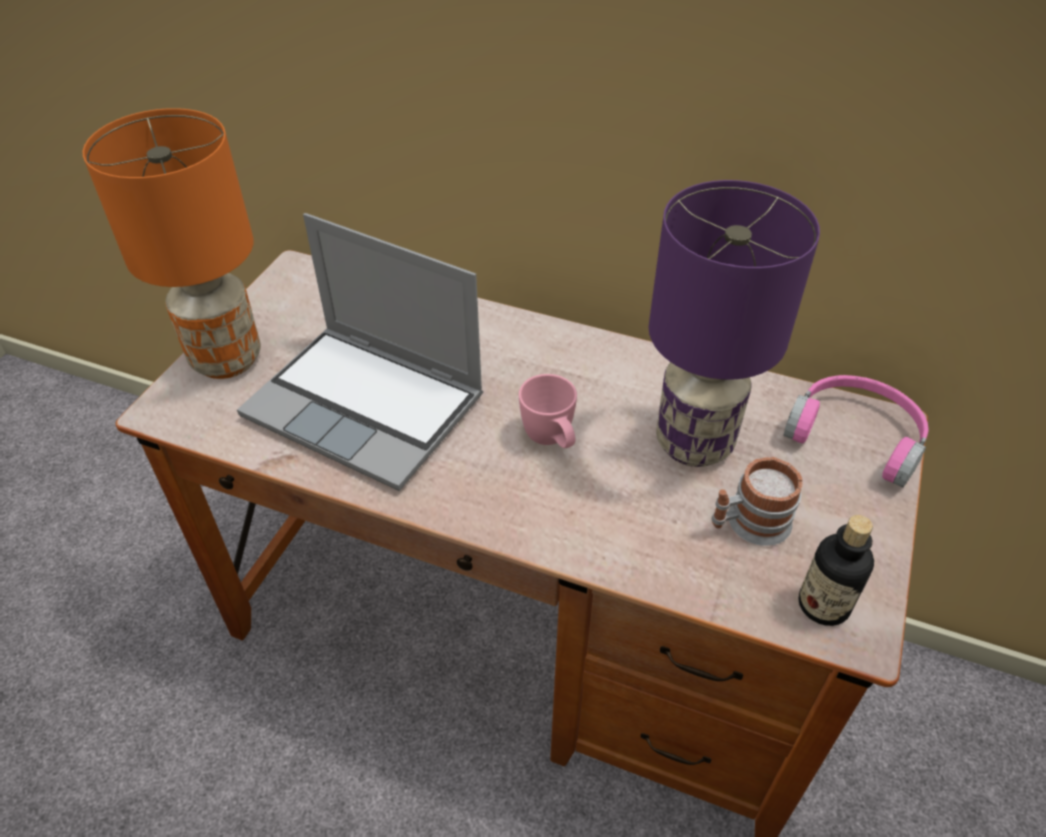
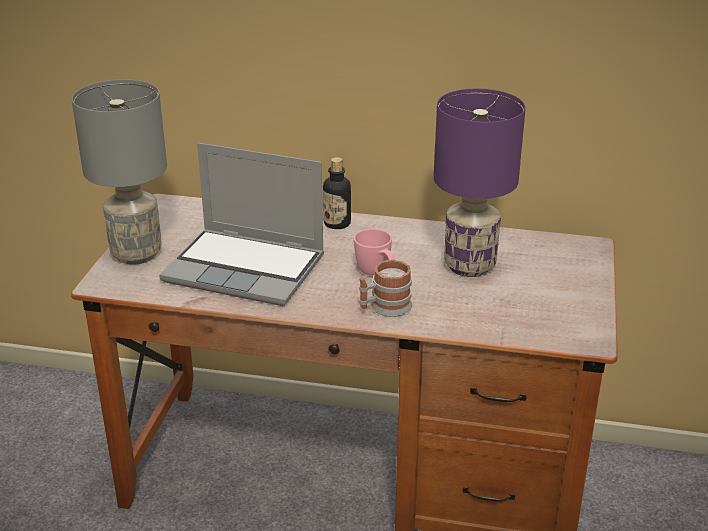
camera: 10 degrees left, 15 degrees down
orange table lamp [83,108,261,379] -> grey table lamp [72,79,167,265]
mug [712,457,803,546] -> mug moved to [359,259,412,317]
pink headphones [783,375,929,487] -> none
bottle [798,515,874,626] -> bottle moved to [323,157,351,229]

